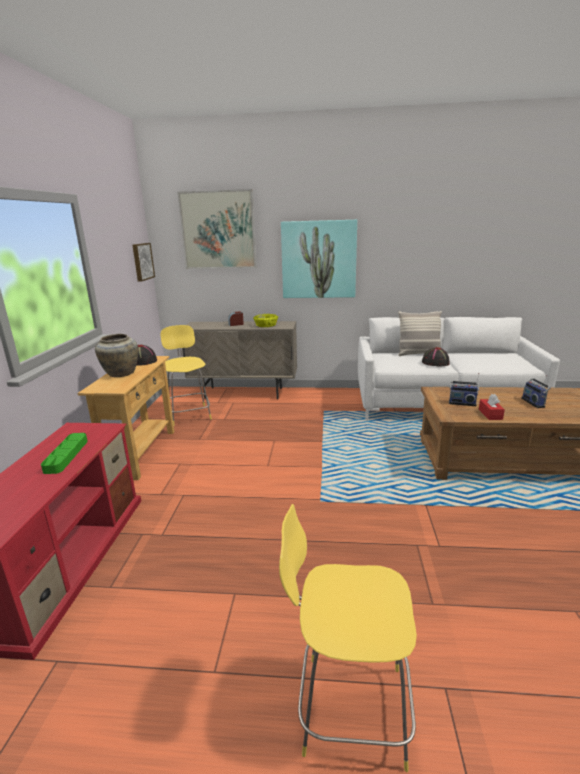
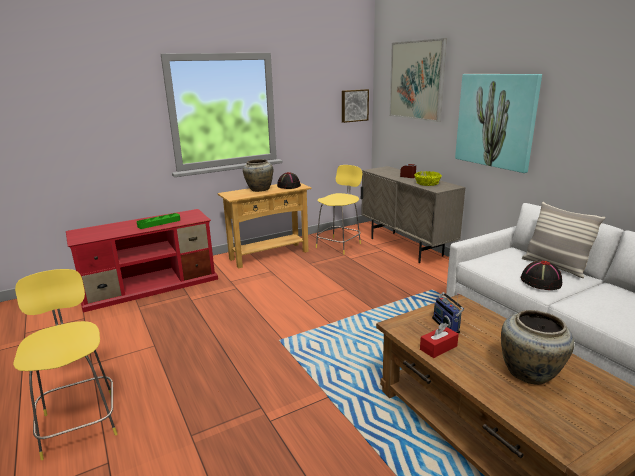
camera: 55 degrees right, 0 degrees up
radio [521,375,550,408] -> beige vase [501,310,574,385]

